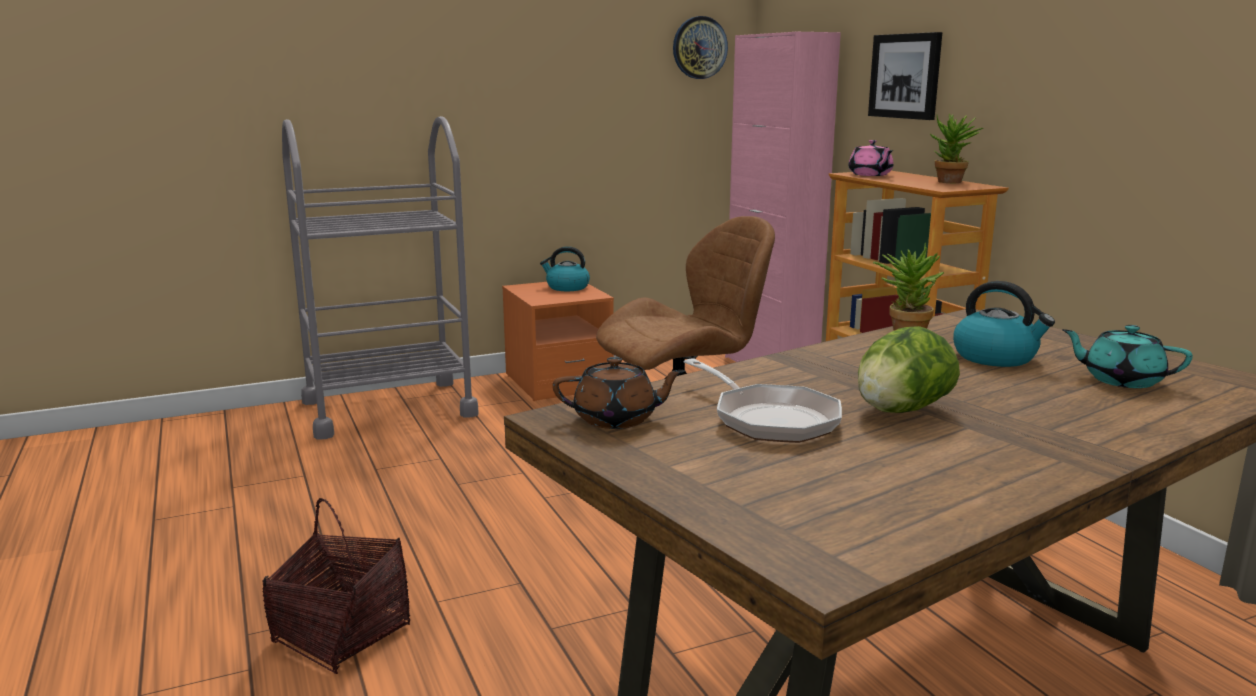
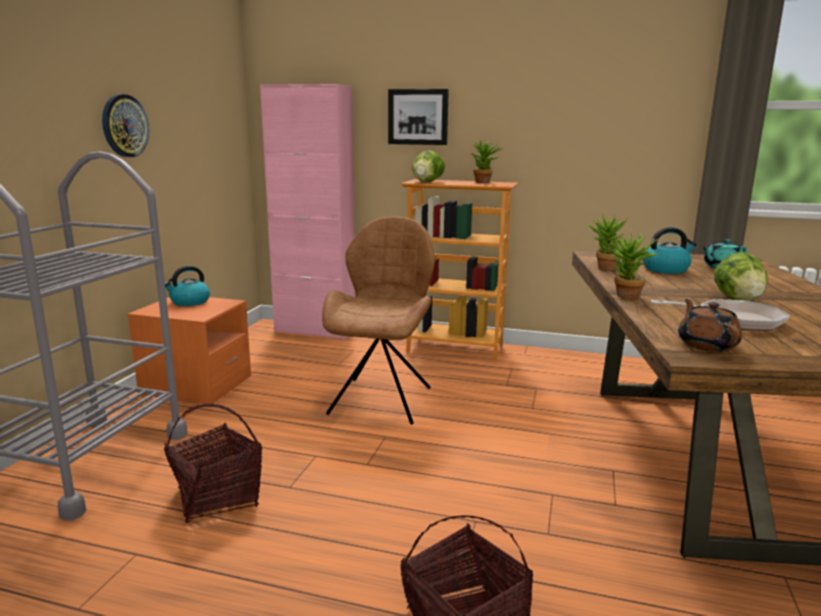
camera: 50 degrees left, 0 degrees up
brown teapot [552,357,686,429] -> brown teapot turned 45 degrees counterclockwise [678,299,742,352]
wall clock [673,16,728,79] -> wall clock moved to [102,94,149,157]
pink teapot [848,140,894,176] -> lettuce [412,150,445,182]
none -> basket [164,404,262,523]
none -> potted plant [610,233,659,299]

